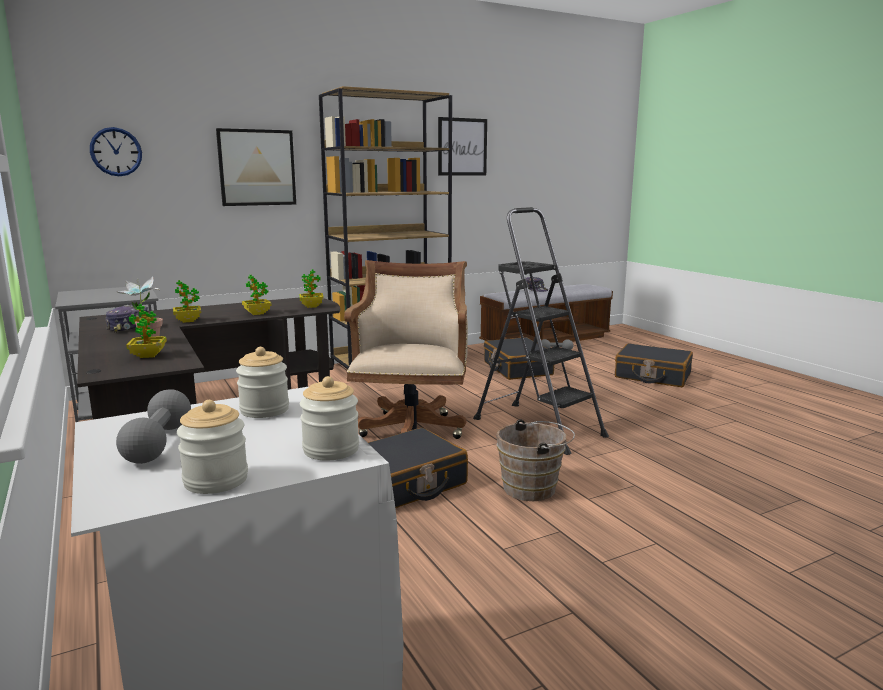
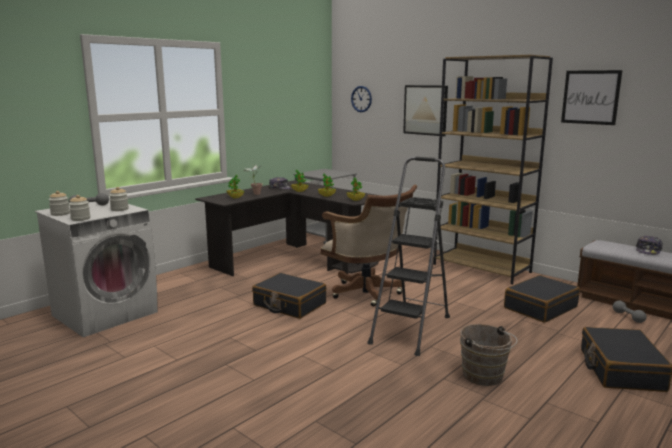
camera: 70 degrees right, 0 degrees up
office chair [344,260,468,439] -> office chair turned 60 degrees clockwise [321,185,417,306]
brown bucket [496,419,575,501] -> brown bucket moved to [460,324,517,386]

